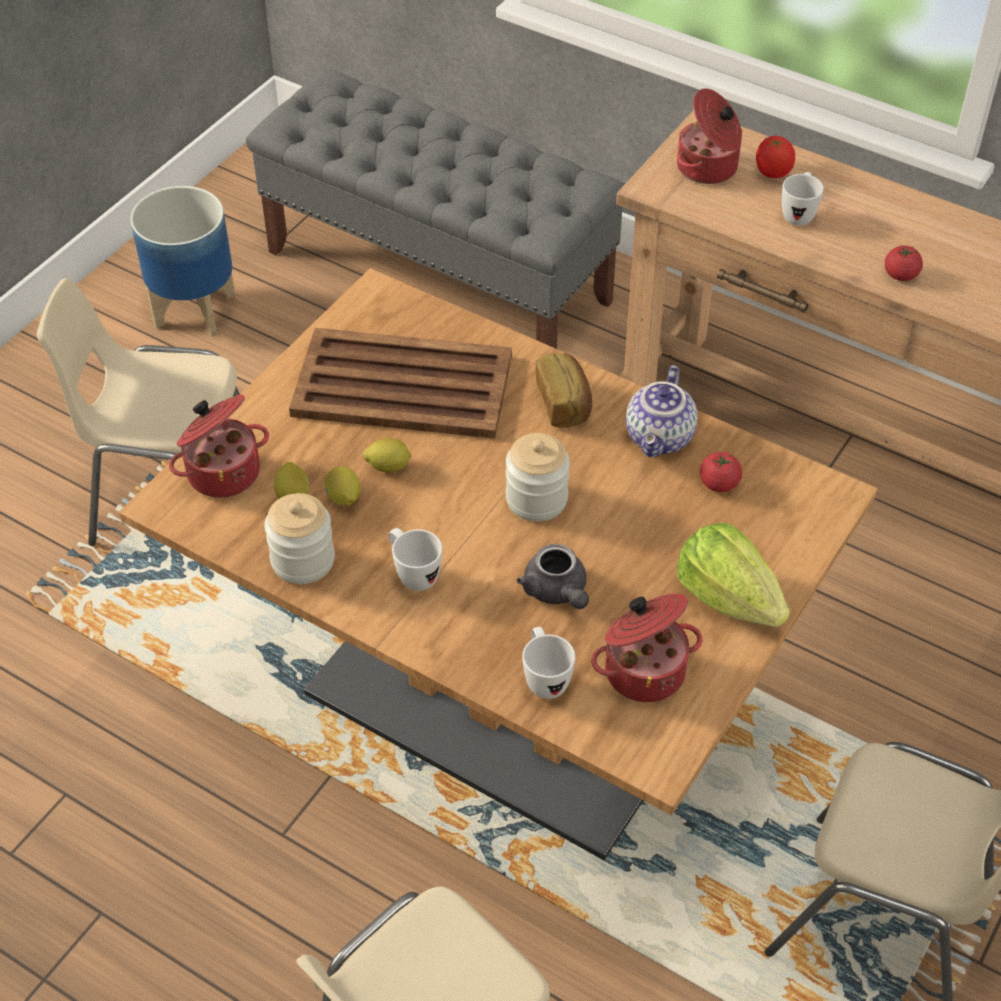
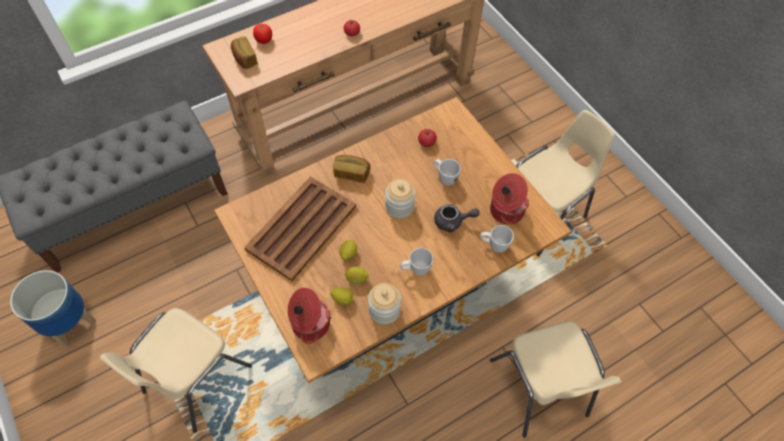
camera: 65 degrees left, 10 degrees up
teapot [626,365,698,457] -> none
cooking pot [677,89,742,184] -> bread [231,37,257,69]
lettuce [677,523,790,627] -> none
white mug [782,172,824,226] -> white mug moved to [434,159,461,186]

